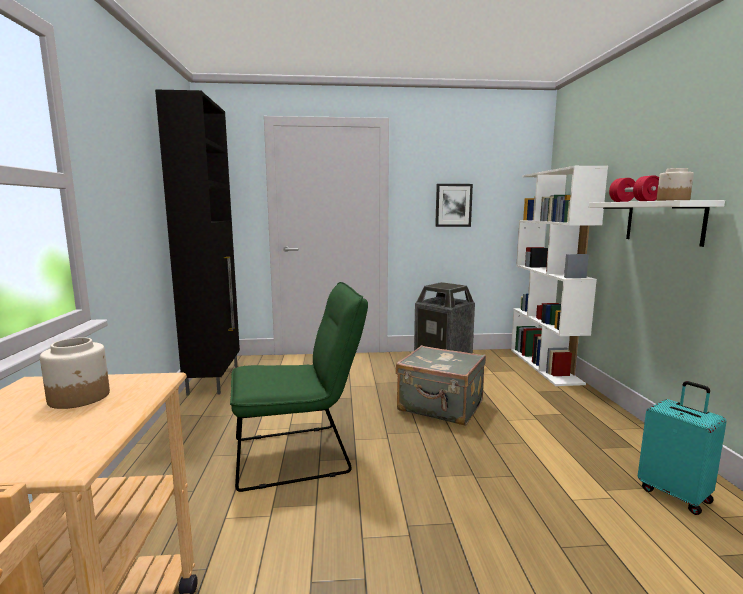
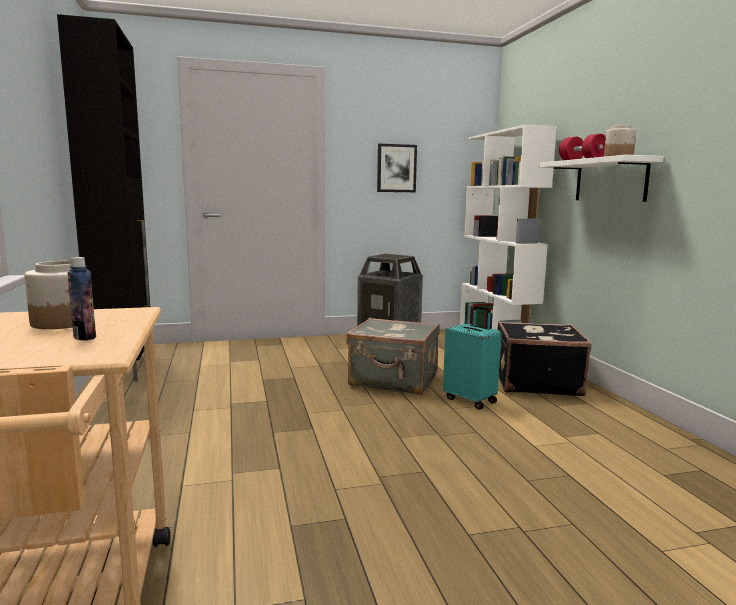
camera: 10 degrees left, 0 degrees up
green chair [230,282,368,492] -> none
turquoise suitcase [638,381,727,515] -> turquoise suitcase moved to [443,306,501,410]
none -> bottle [67,257,96,341]
none -> black suitcase [497,322,592,396]

